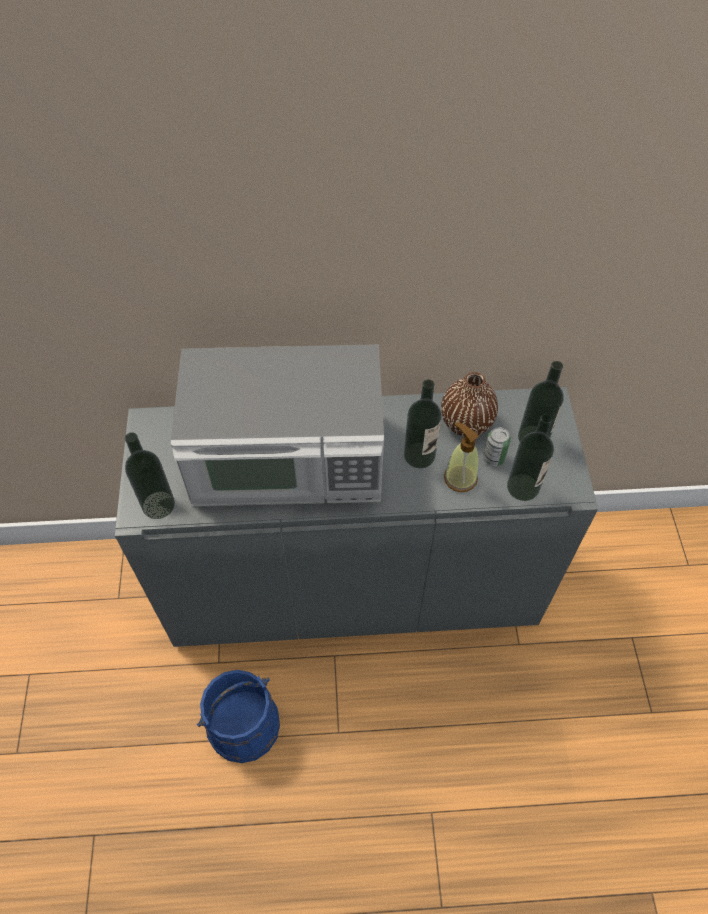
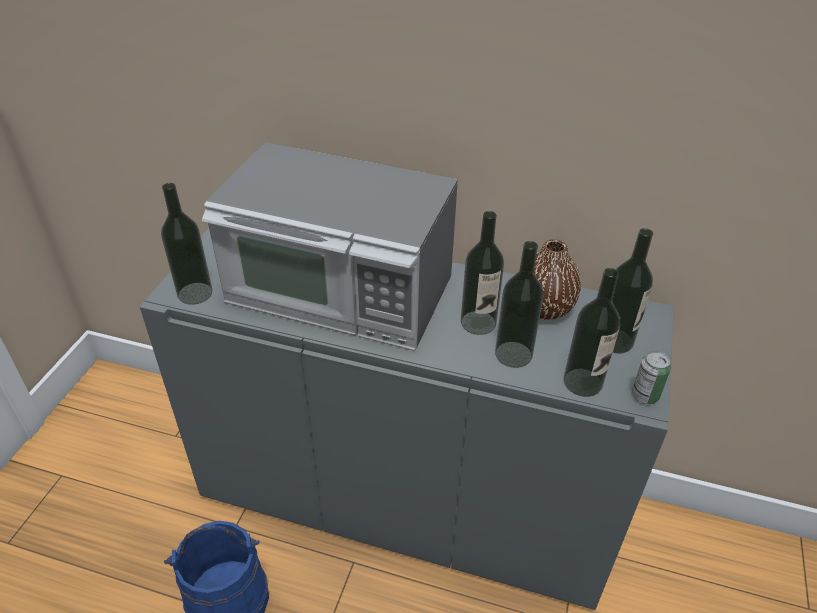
camera: 20 degrees right, 15 degrees down
soap dispenser [444,422,479,492] -> bottle [495,241,544,368]
can [483,427,511,466] -> can moved to [632,351,671,404]

